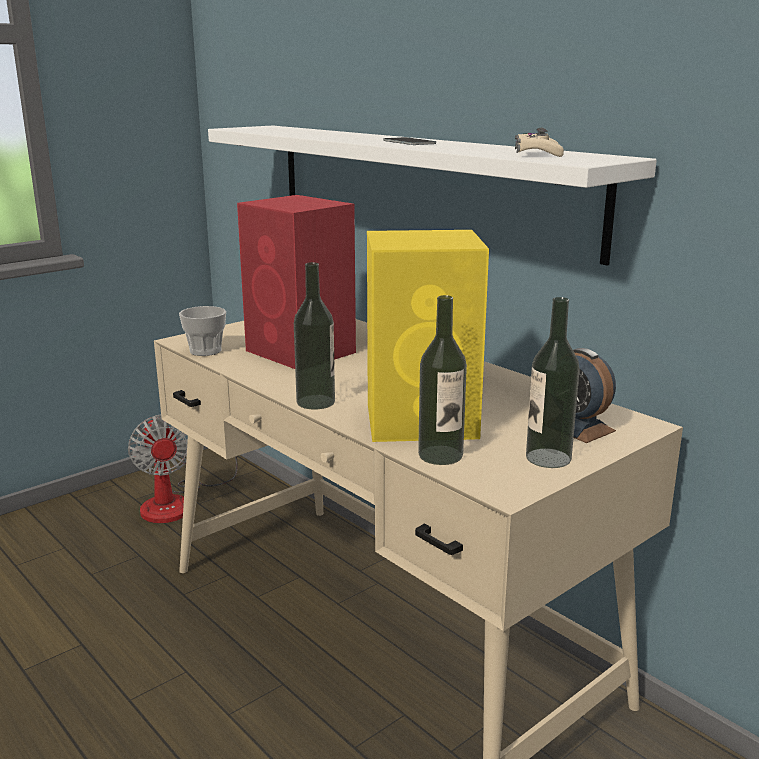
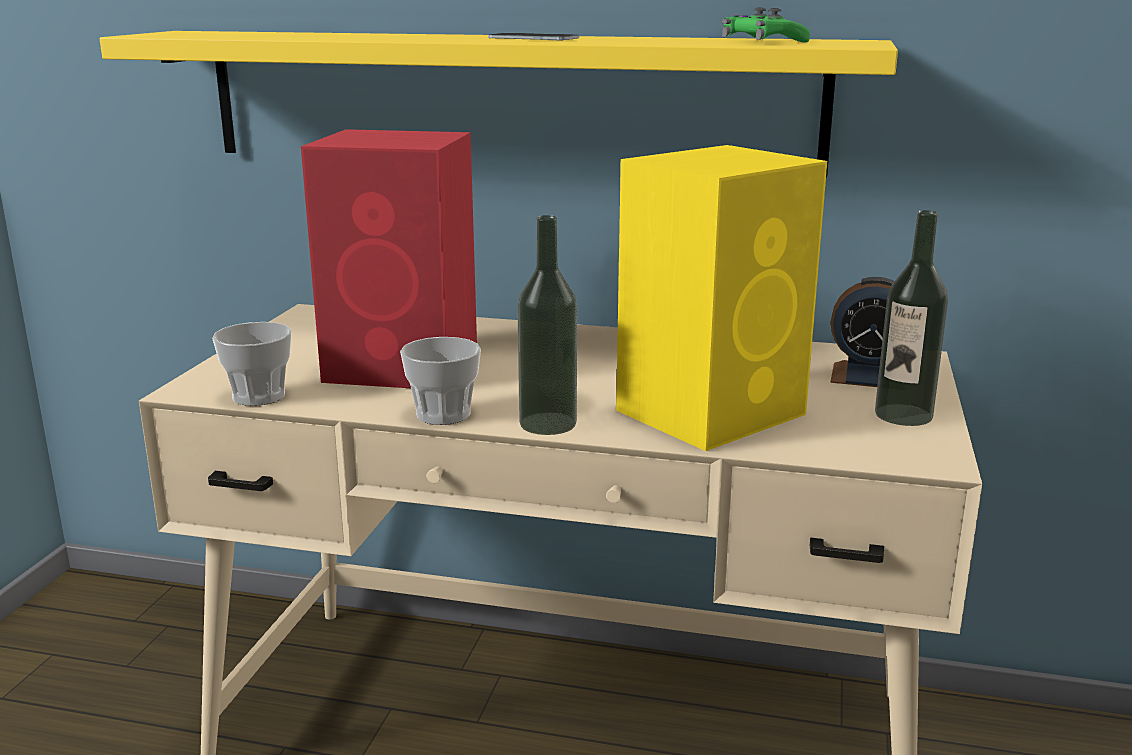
camera: 35 degrees left, 0 degrees up
fan [128,414,237,523] -> none
white shelf [208,126,657,265] -> yellow shelf [100,31,898,177]
bottle [418,295,467,465] -> none
beige game controller [515,128,564,157] -> green game controller [722,7,810,43]
none -> cup [400,337,481,425]

